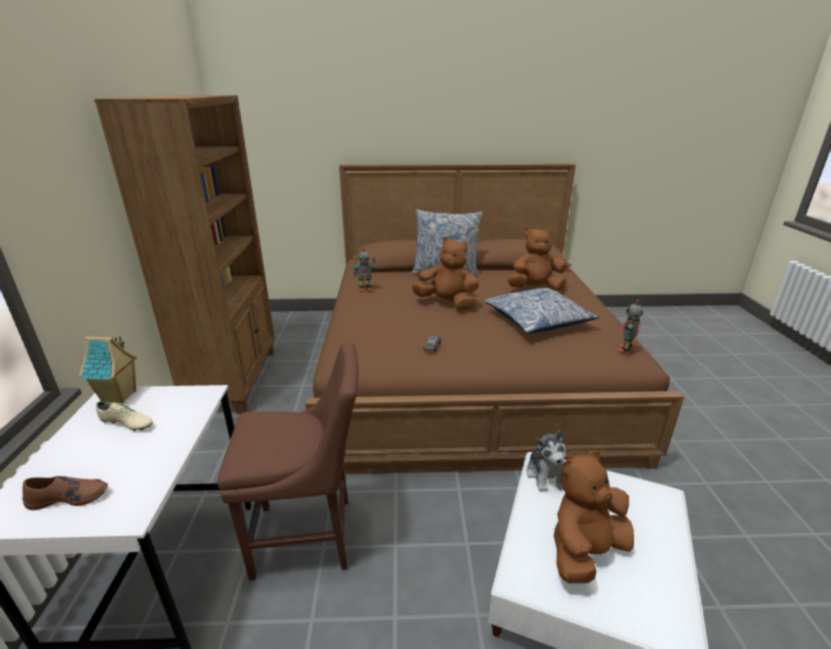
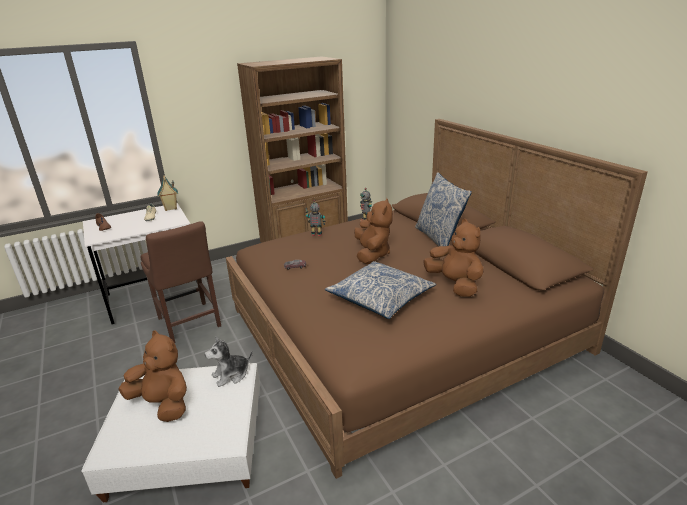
camera: 65 degrees right, 0 degrees up
toy robot [618,300,643,354] -> toy robot moved to [305,200,325,236]

